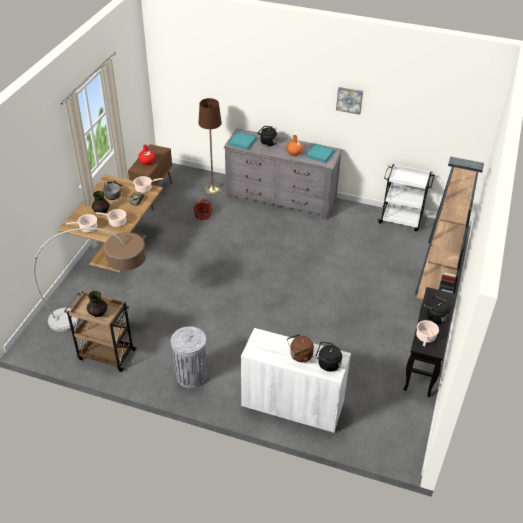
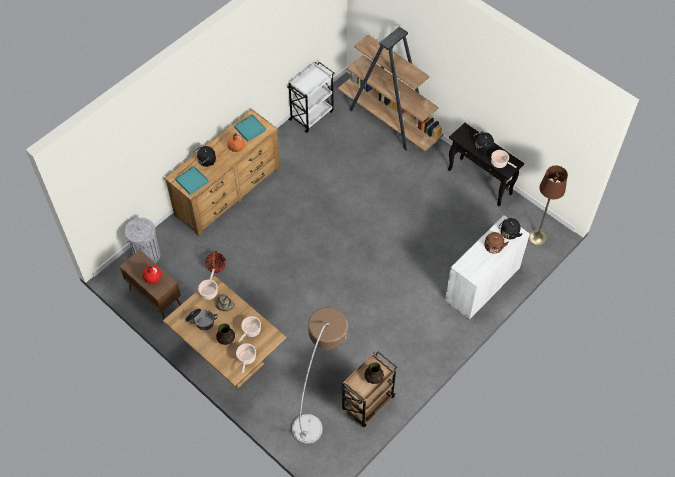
camera: 65 degrees left, 15 degrees up
grey trash can [171,326,206,388] -> grey trash can moved to [125,218,160,263]
brown floor lamp [198,98,222,195] -> brown floor lamp moved to [528,165,568,246]
grey dresser [224,128,343,219] -> brown dresser [164,109,280,236]
picture [336,87,363,115] -> none

